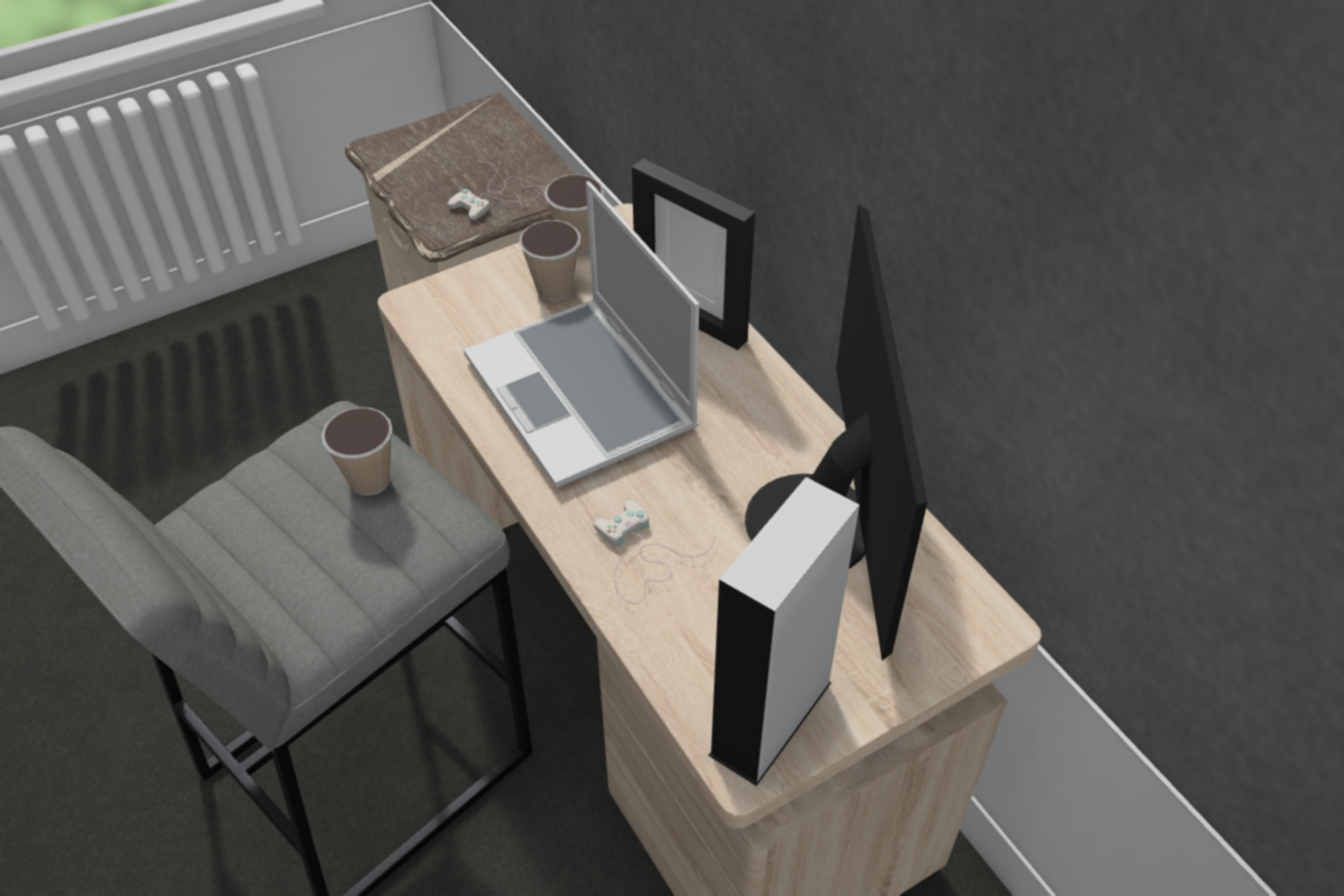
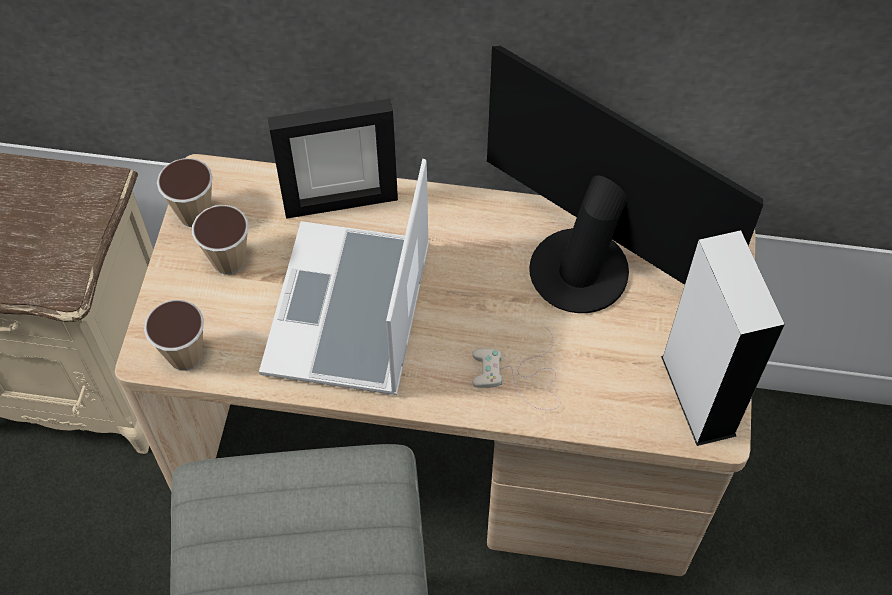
camera: 50 degrees left, 10 degrees up
cup [321,407,392,496] -> cup moved to [144,300,204,371]
white game controller [448,162,543,221] -> none
laptop [464,181,699,488] -> laptop turned 90 degrees clockwise [259,159,429,395]

